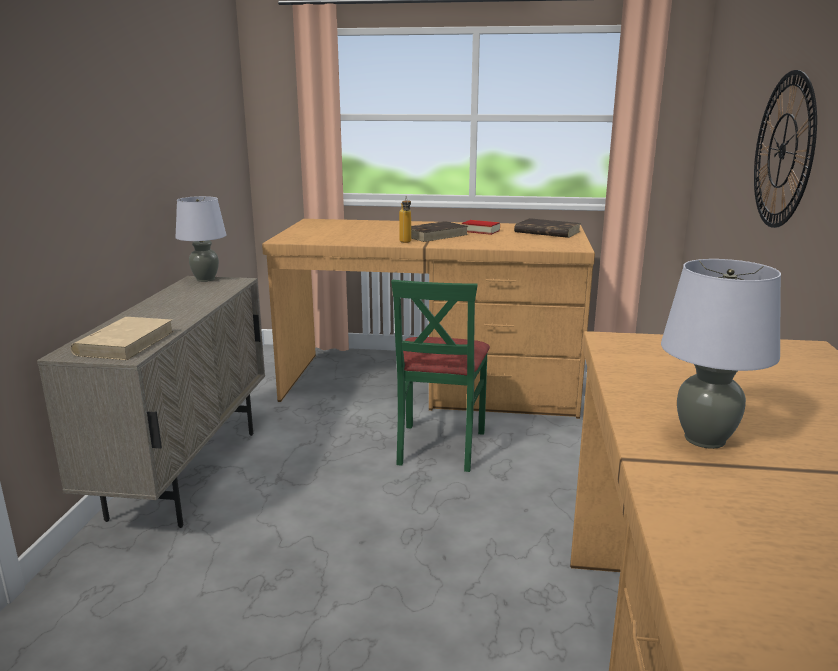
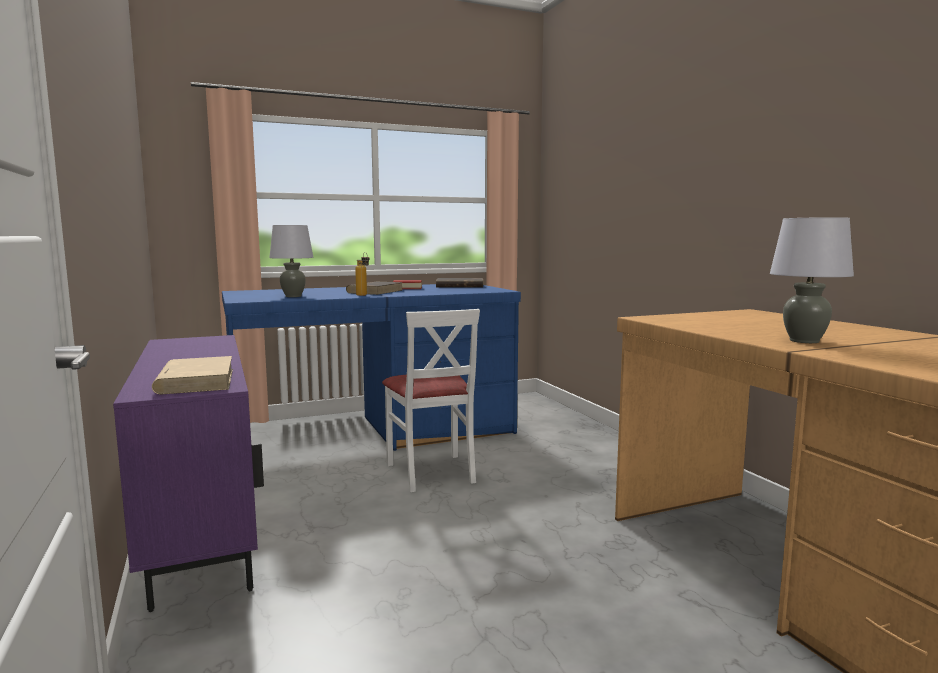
camera: 30 degrees left, 10 degrees down
beige cabinet [37,276,265,528] -> purple cabinet [113,335,264,612]
grey table lamp [176,196,226,282] -> grey table lamp moved to [269,225,314,297]
brown desk [262,219,595,419] -> blue desk [222,284,521,451]
green chair [391,280,490,472] -> white chair [382,309,480,492]
wall clock [754,70,817,228] -> none

